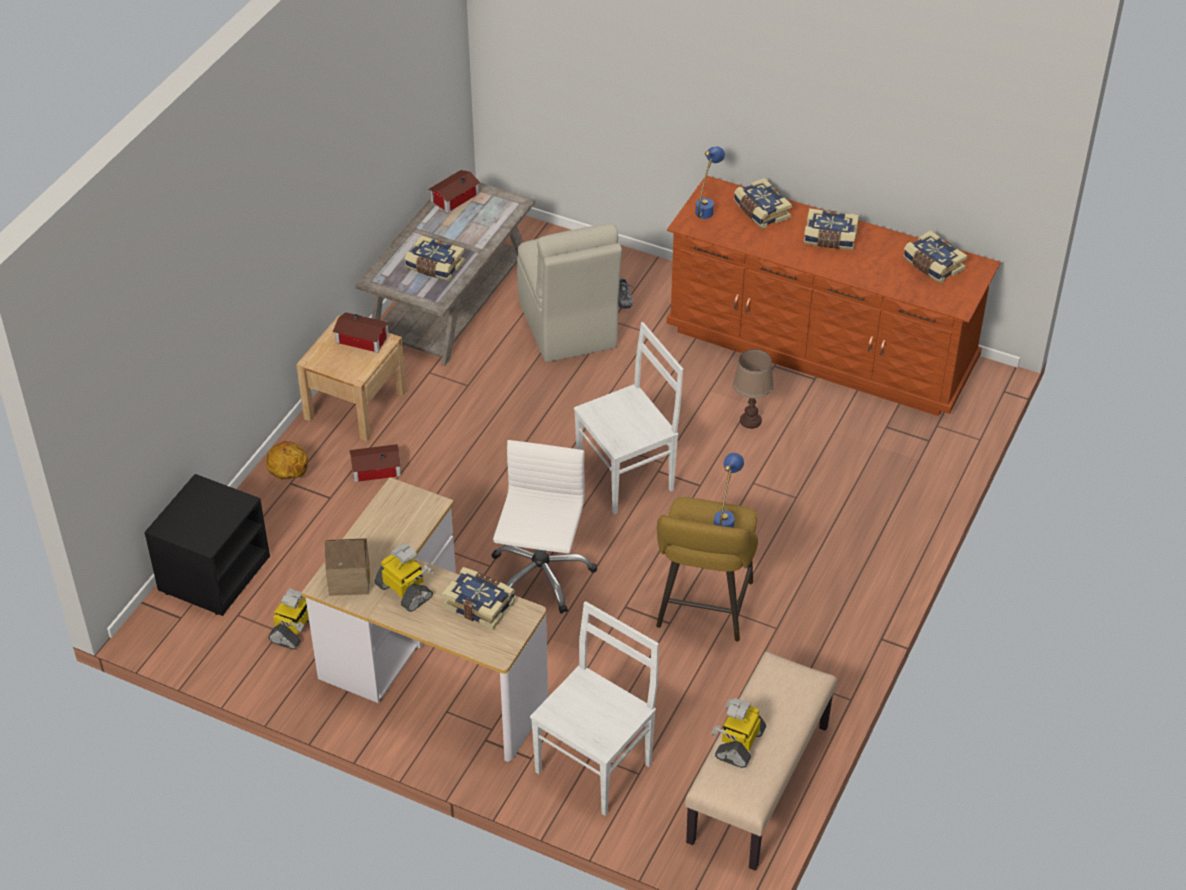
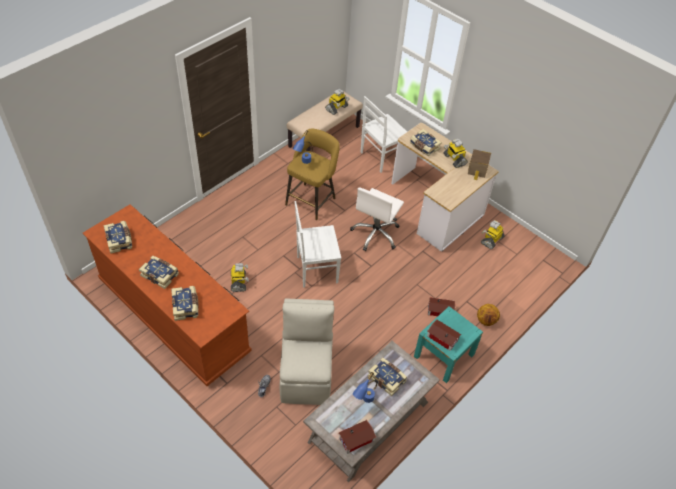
camera: 165 degrees left, 5 degrees up
black nightstand [144,474,270,616] -> none
beige nightstand [296,316,407,441] -> turquoise nightstand [414,306,483,383]
blue table lamp [695,147,725,219] -> blue table lamp moved to [353,372,377,403]
brown table lamp [733,349,774,429] -> toy robot [231,263,248,292]

